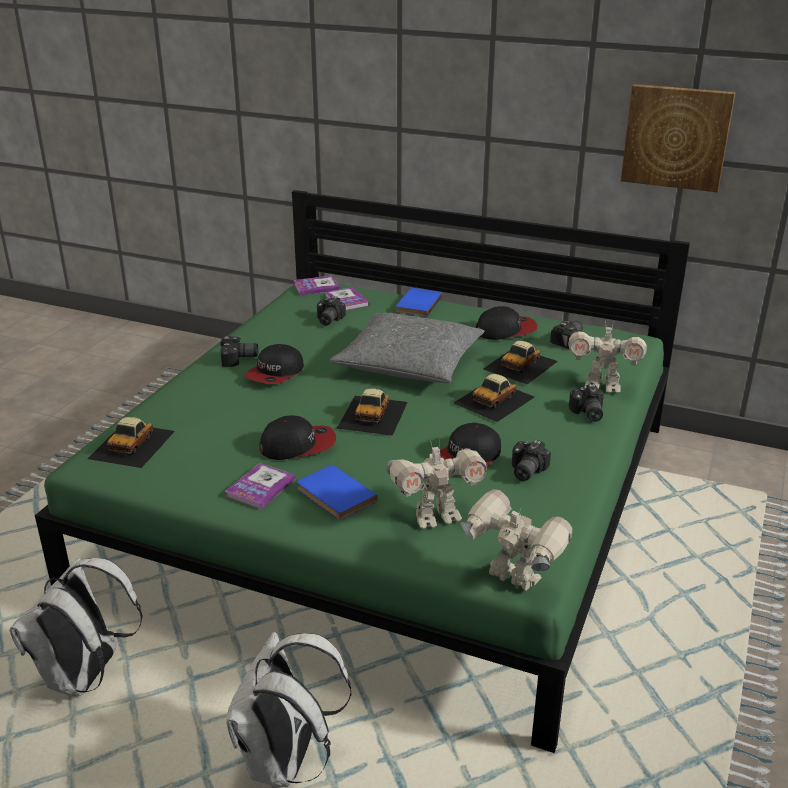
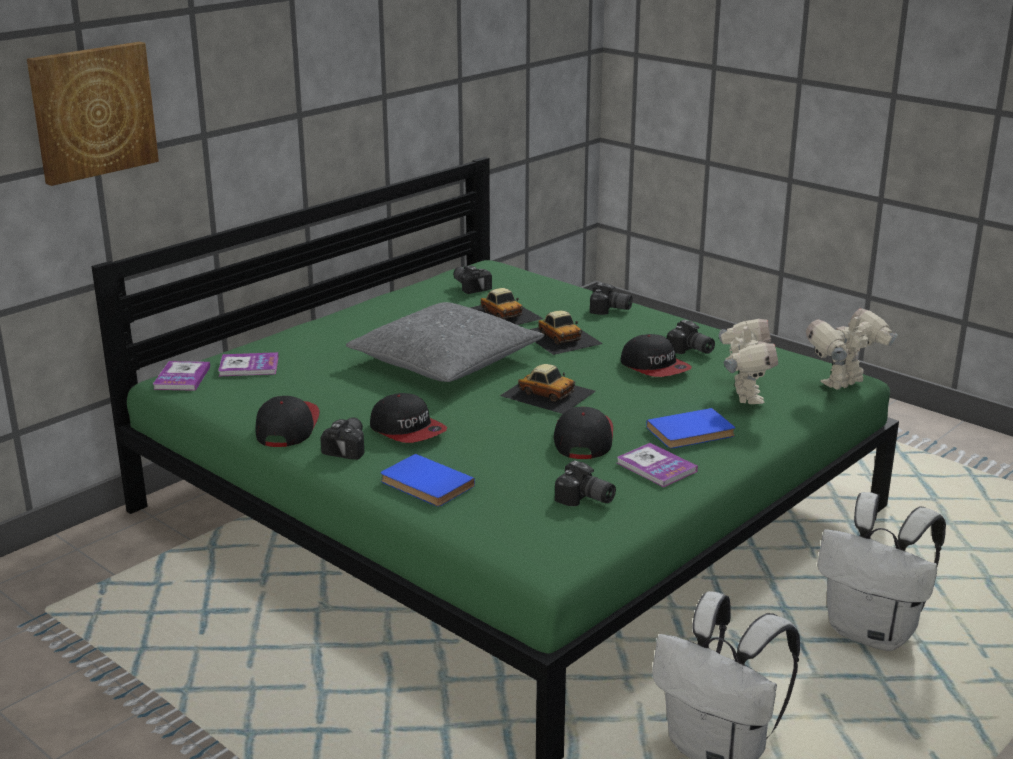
camera: 70 degrees left, 5 degrees down
toy car [87,417,175,468] -> none
camera [317,296,346,326] -> camera moved to [555,460,616,506]
blue book [396,288,443,317] -> blue book moved to [381,454,475,506]
cap [476,306,538,340] -> cap moved to [256,396,320,447]
toy robot [569,321,647,393] -> none
picture [621,84,736,192] -> picture moved to [27,42,159,186]

